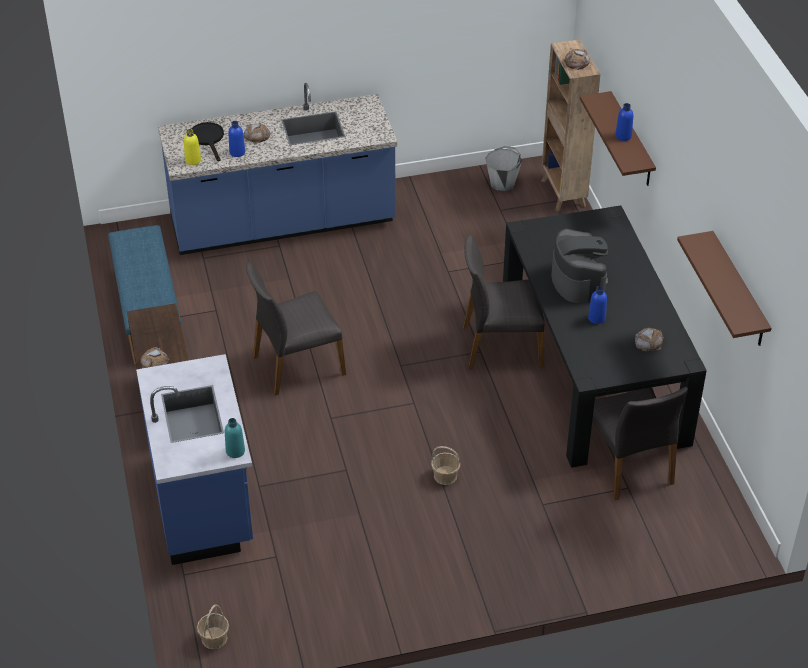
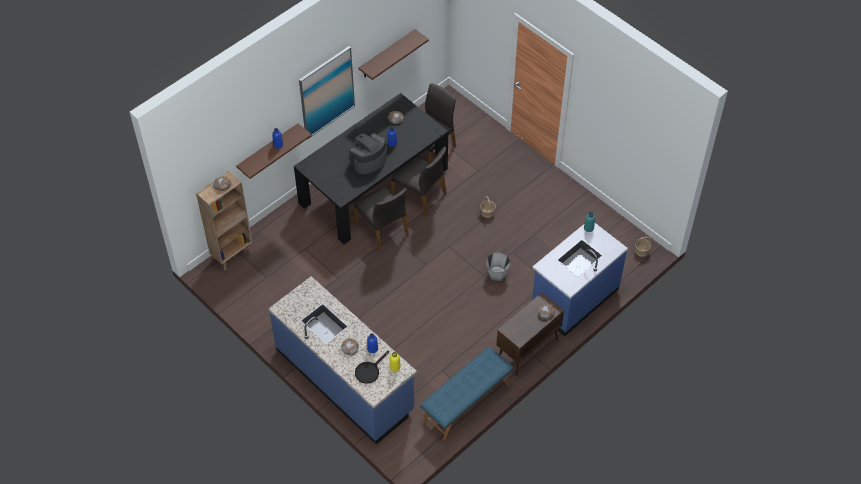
camera: 120 degrees left, 10 degrees up
grey chair [246,262,346,395] -> grey chair moved to [391,146,447,216]
grey bucket [485,146,522,191] -> grey bucket moved to [486,251,510,281]
none -> picture [299,46,355,140]

